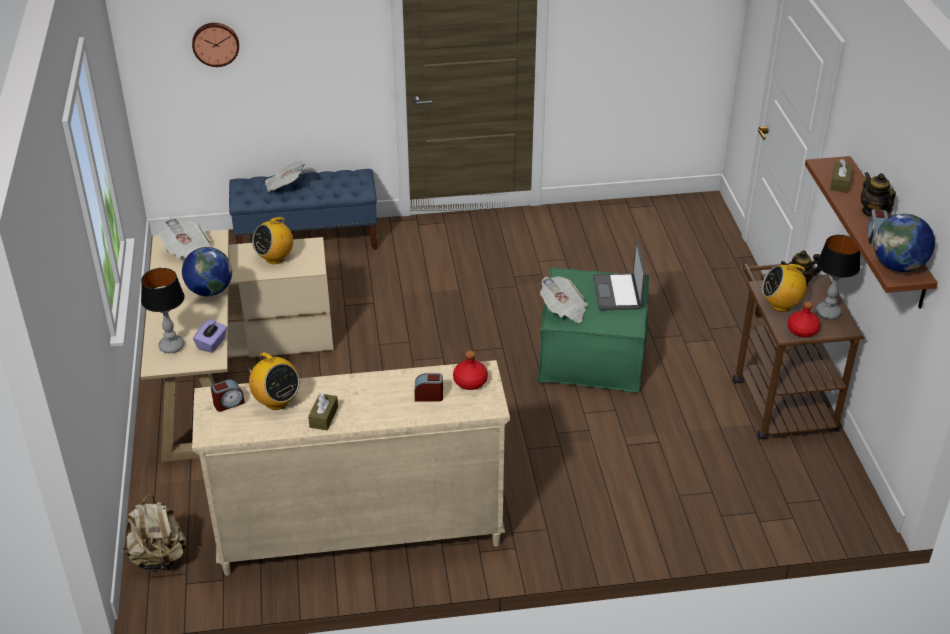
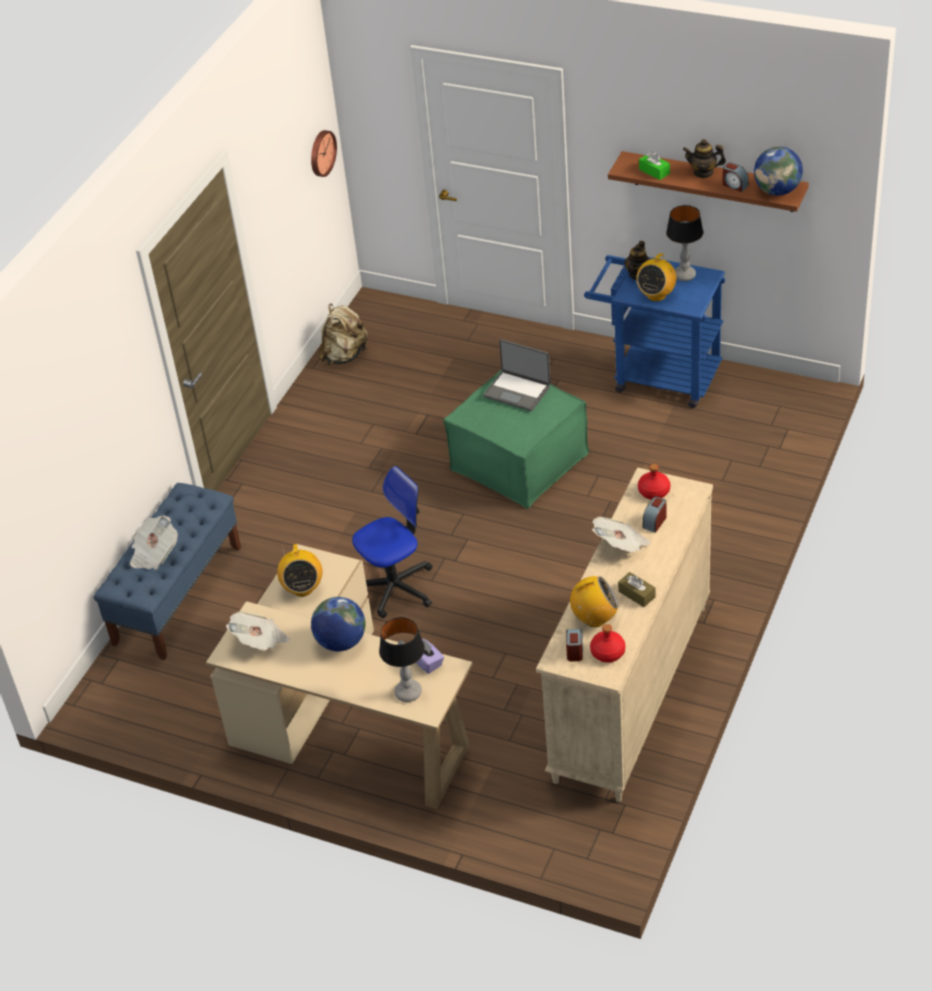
camera: 55 degrees left, 5 degrees up
beige backpack [123,494,187,571] -> beige backpack moved to [319,304,368,365]
wall clock [192,23,239,67] -> wall clock moved to [311,130,337,177]
newspaper [540,276,588,323] -> newspaper moved to [592,517,651,553]
brown cart [733,260,864,439] -> blue cart [584,255,725,408]
red bottle [788,301,820,337] -> red bottle moved to [590,624,625,663]
brown tissue box [830,159,853,193] -> green tissue box [639,151,670,180]
none -> office chair [352,466,433,618]

